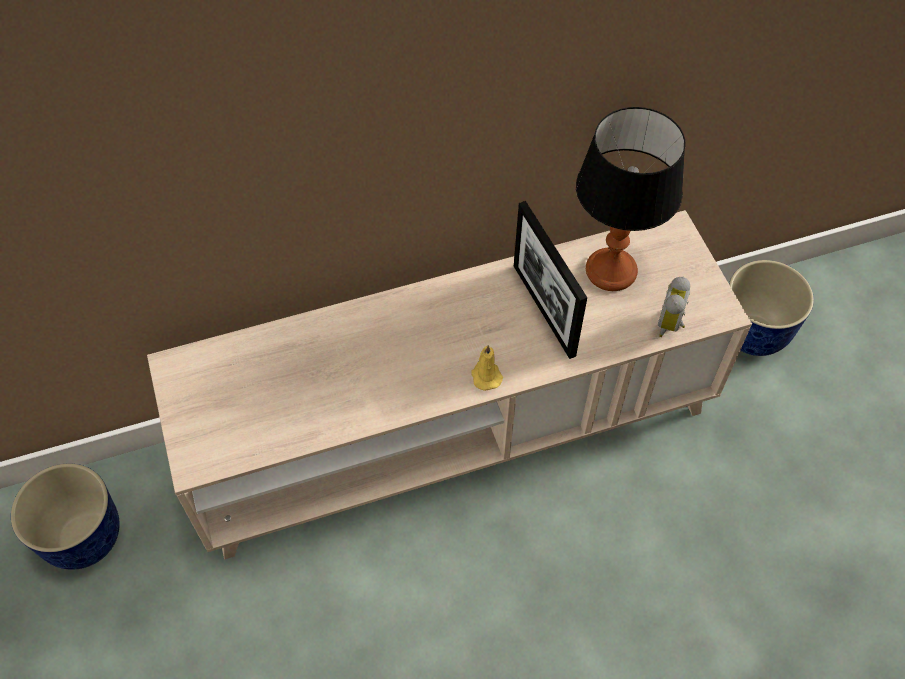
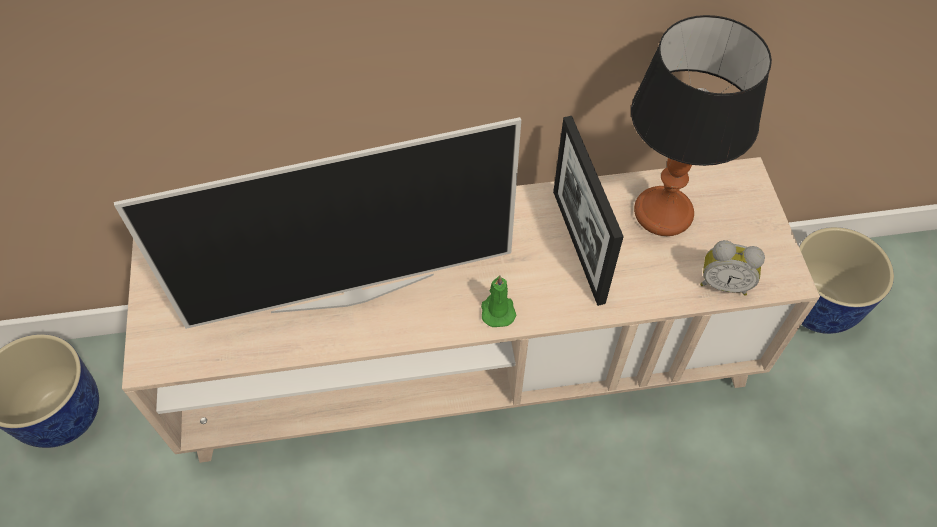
camera: 10 degrees right, 0 degrees up
yellow candle [472,345,503,391] -> green candle [481,276,517,327]
alarm clock [658,277,690,337] -> alarm clock turned 105 degrees counterclockwise [700,240,765,296]
none -> television [114,117,521,329]

